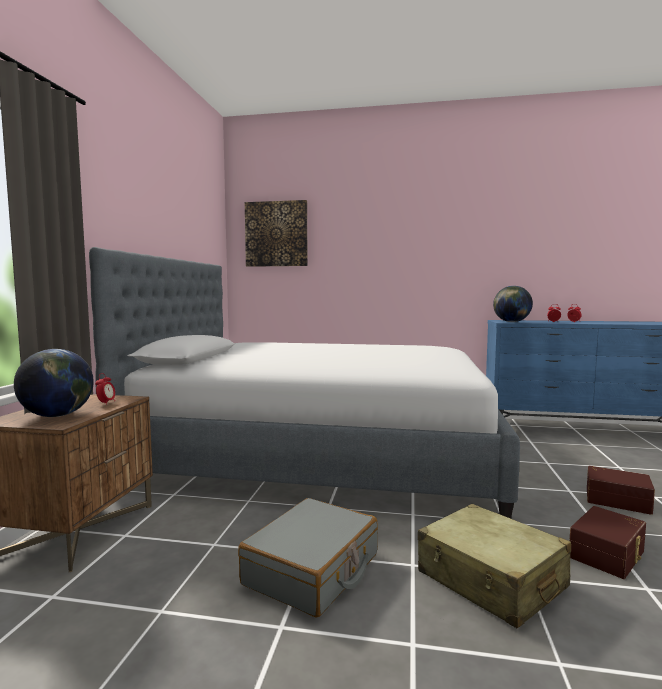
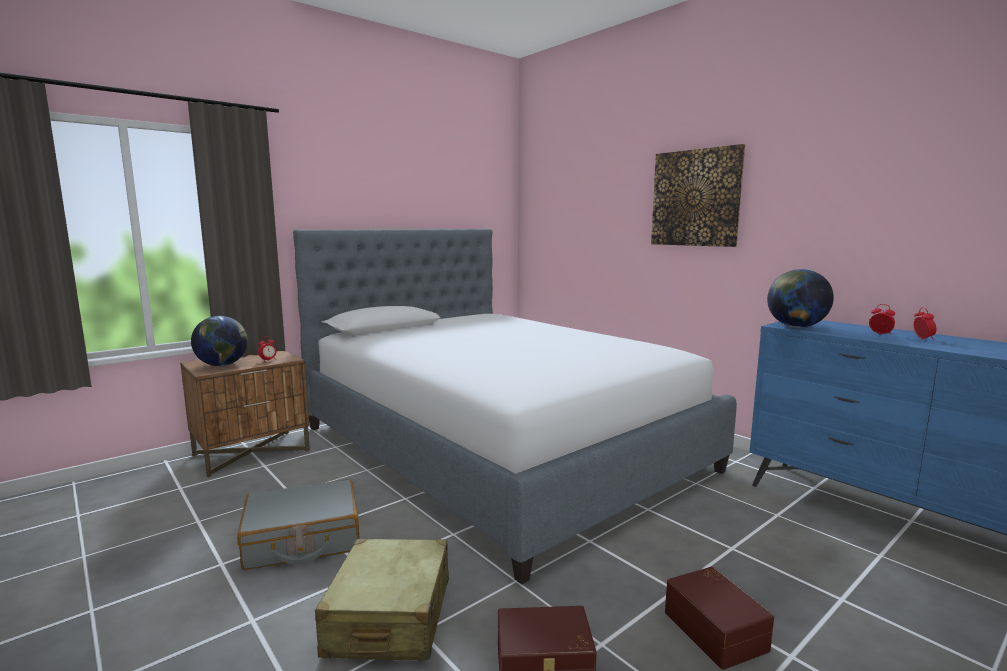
camera: 40 degrees right, 5 degrees up
picture [245,200,308,267] -> picture moved to [651,144,745,247]

